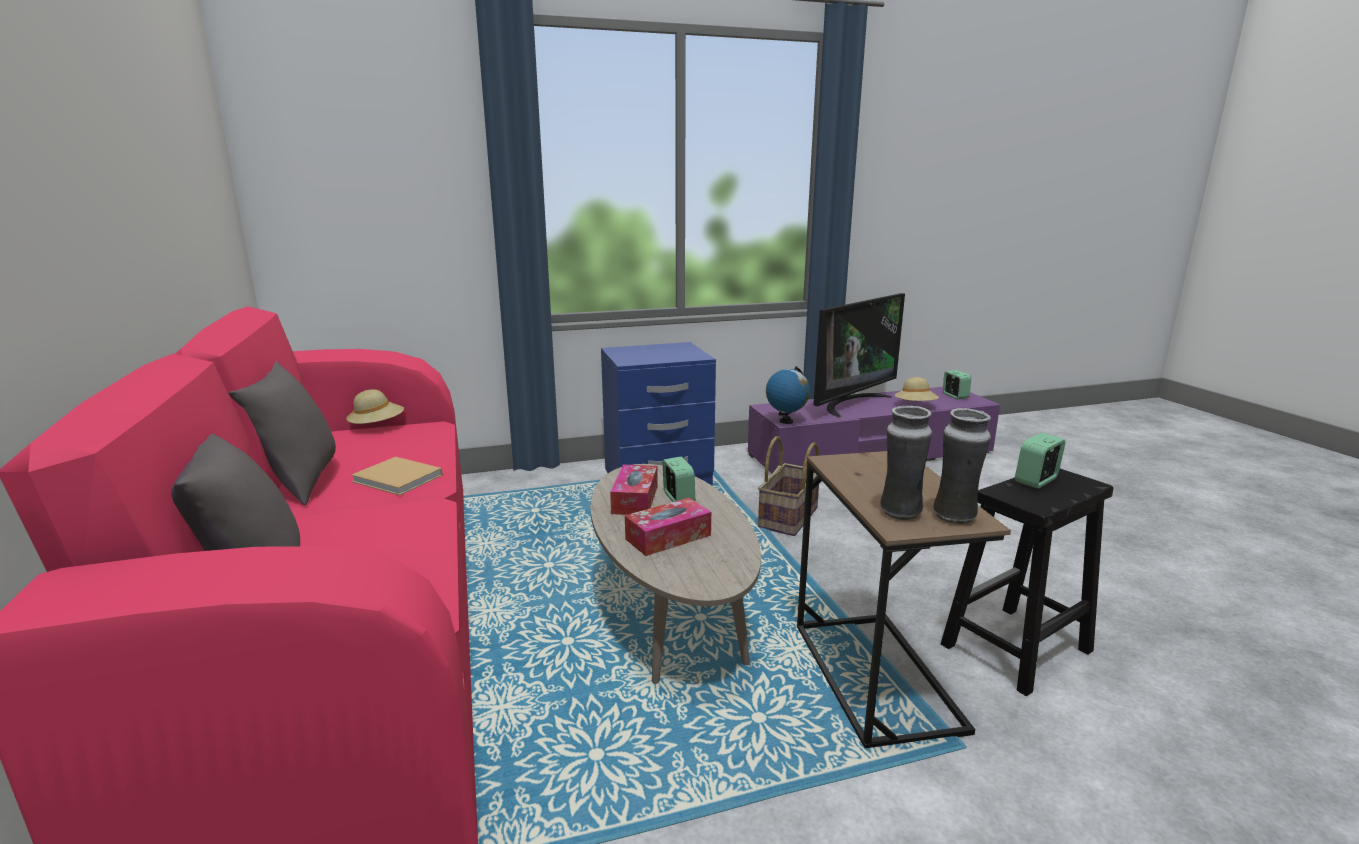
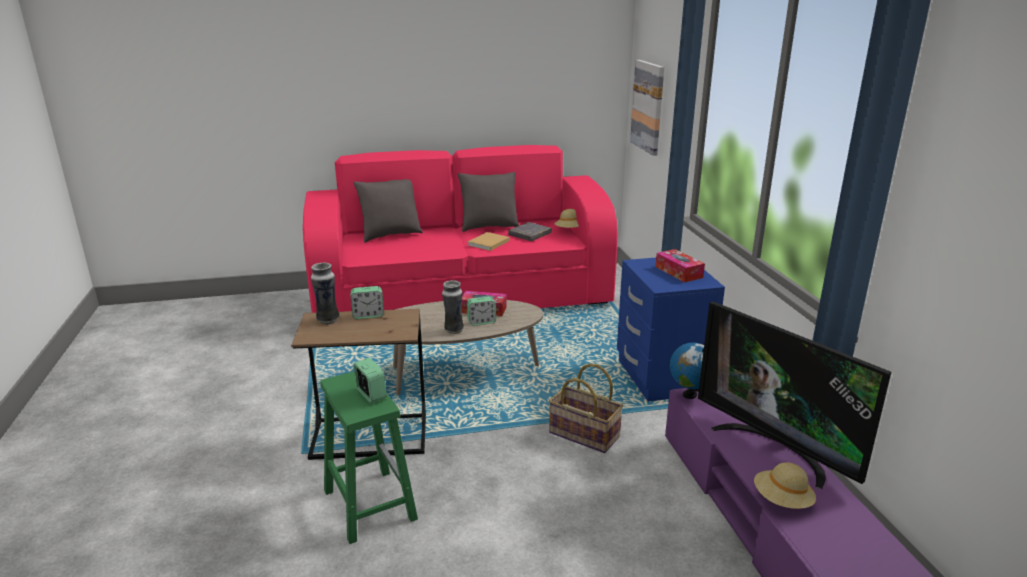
camera: 95 degrees right, 5 degrees up
tissue box [625,498,711,556] -> tissue box moved to [655,249,705,282]
vase [933,408,991,525] -> vase moved to [442,280,464,334]
black stool [941,469,1113,696] -> green stool [320,372,418,544]
alarm clock [943,370,971,399] -> alarm clock moved to [350,286,384,319]
none -> grey book [508,222,552,241]
none -> picture [630,60,664,156]

